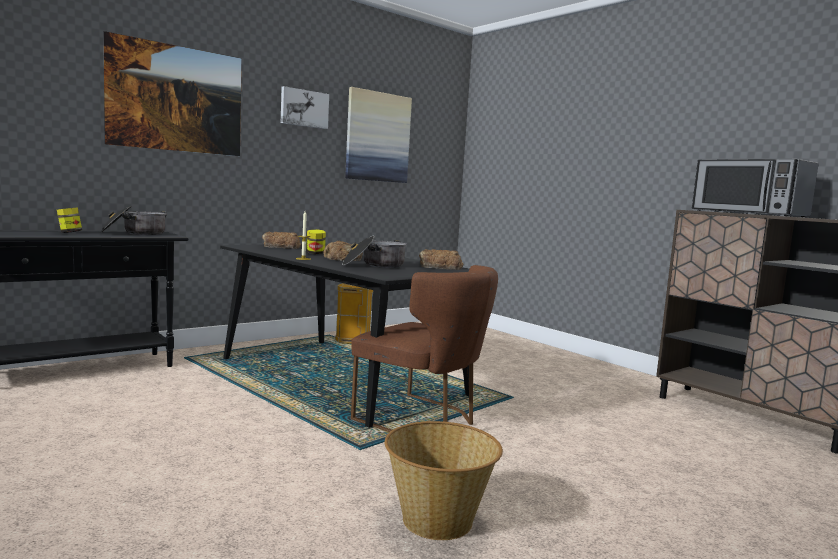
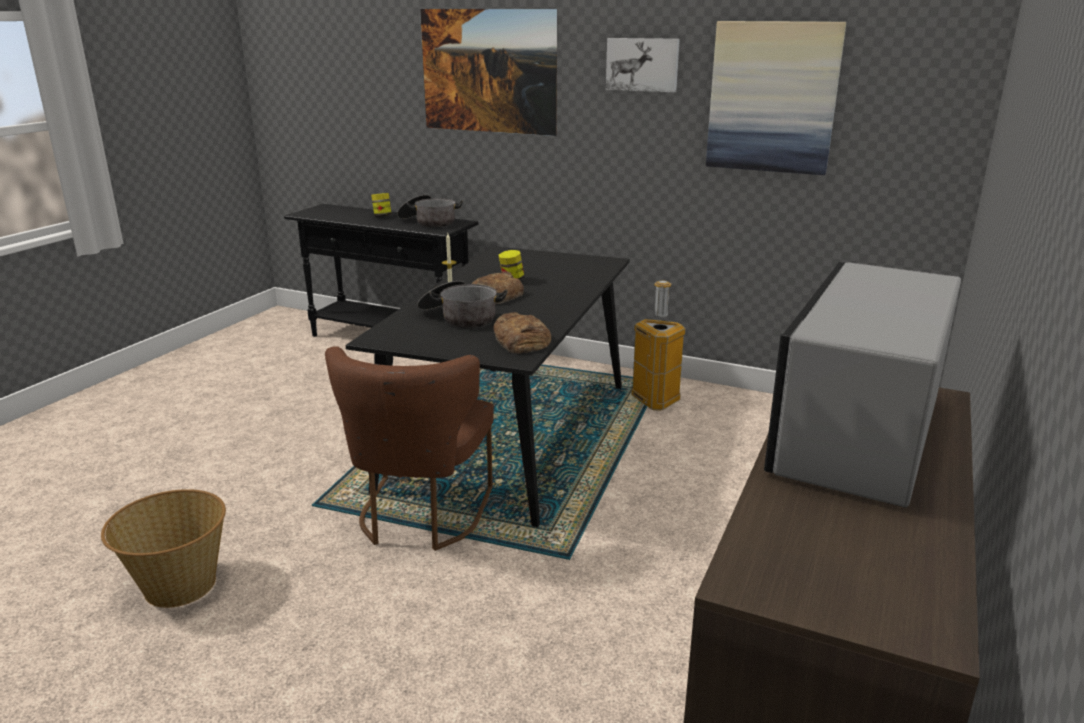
camera: 65 degrees right, 15 degrees up
bread [262,232,301,249] -> none

